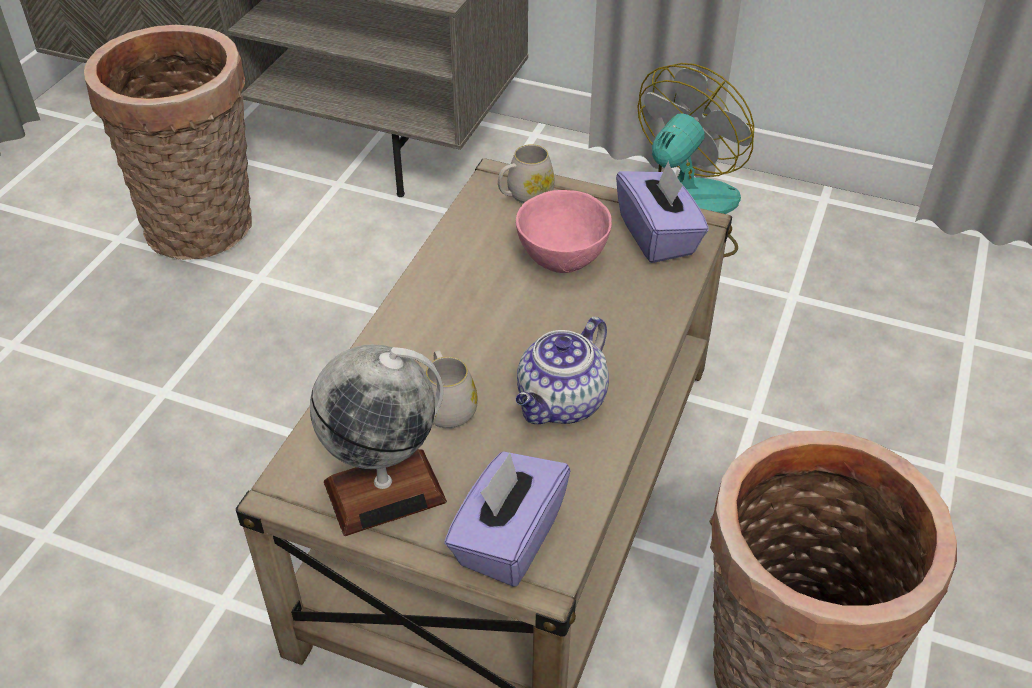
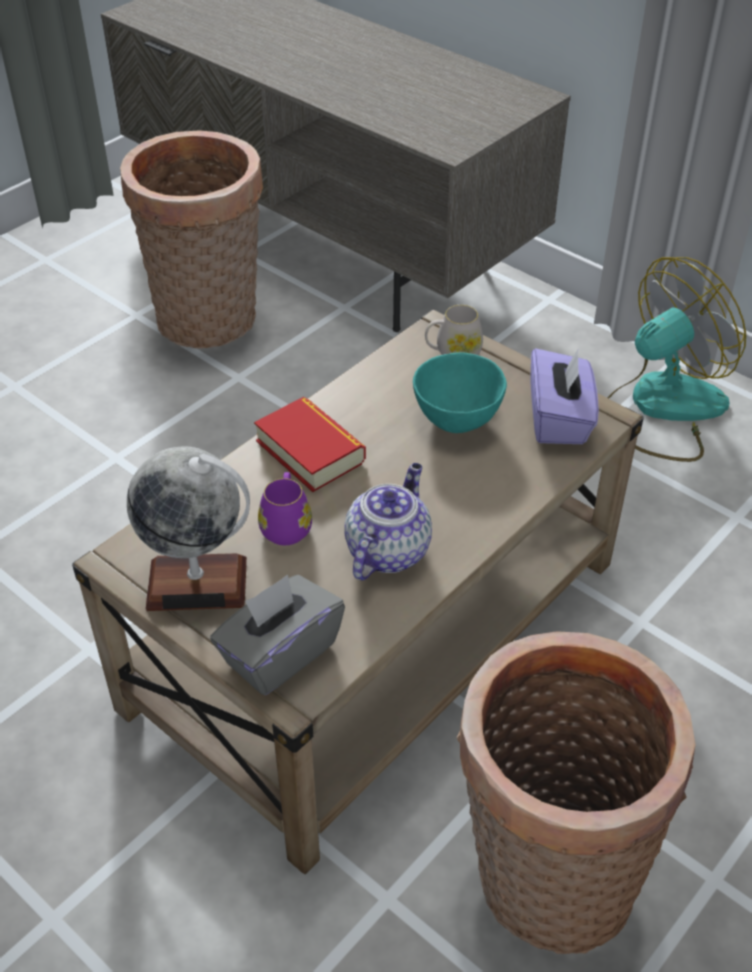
camera: 20 degrees right, 0 degrees up
white mug [425,351,478,429] -> purple mug [258,472,312,545]
purple tissue box [444,451,571,587] -> grey tissue box [210,574,345,695]
pink bowl [516,190,612,273] -> turquoise bowl [413,352,507,433]
teapot [516,317,609,424] -> teapot turned 150 degrees clockwise [344,463,432,580]
none -> book [254,397,366,492]

